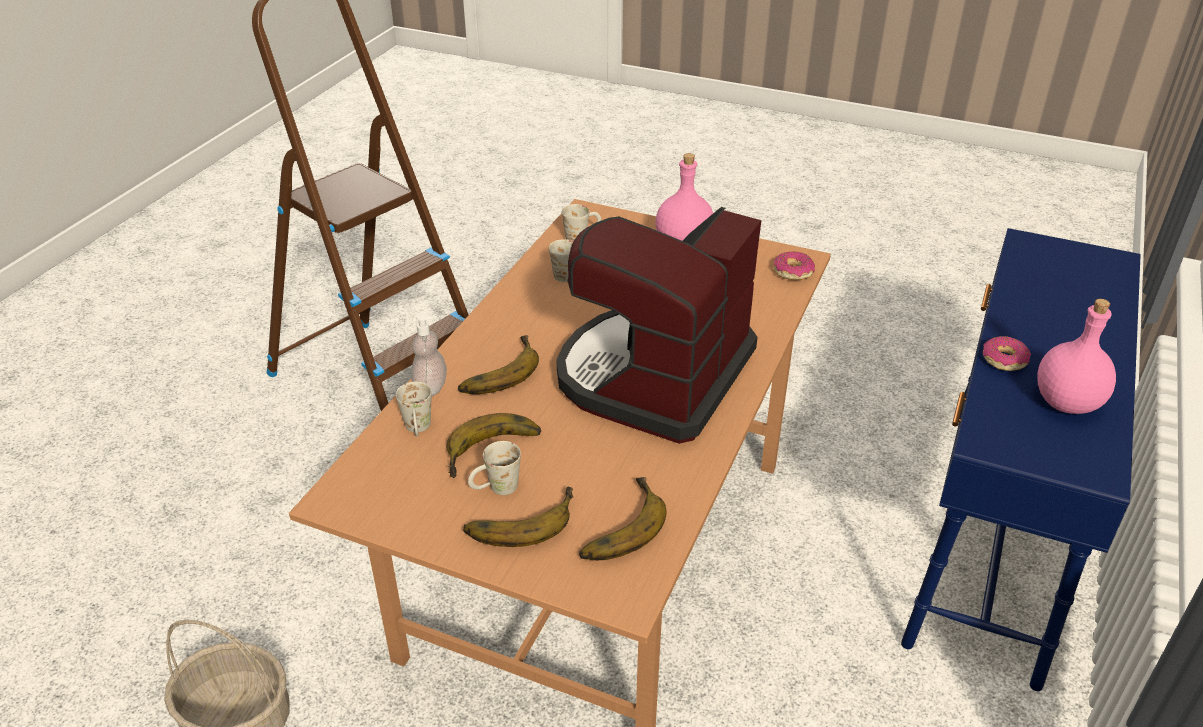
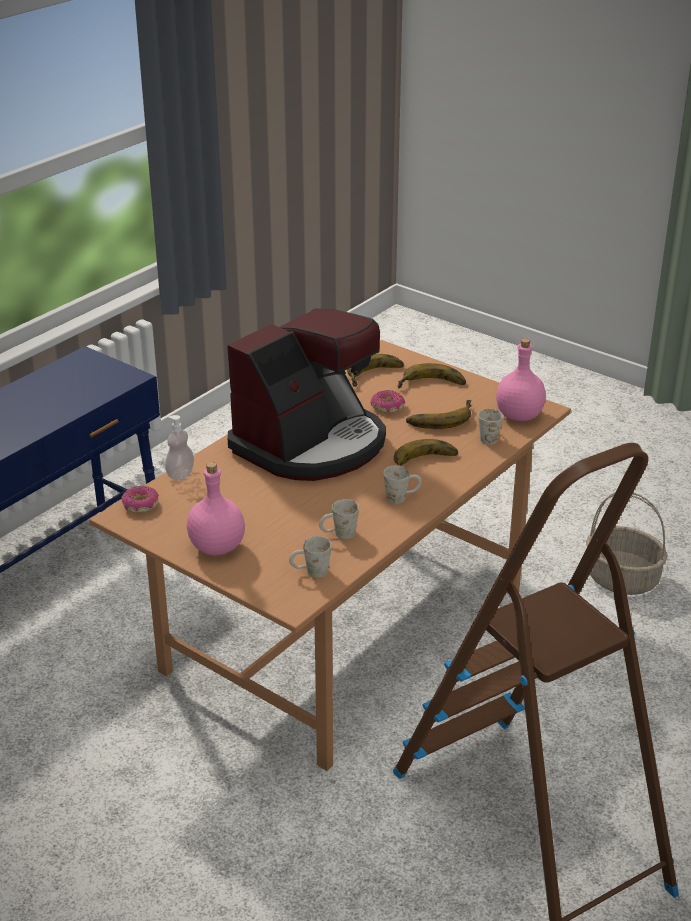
camera: 165 degrees left, 5 degrees down
soap dispenser [411,313,447,396] -> soap dispenser moved to [165,415,194,480]
white mug [468,441,521,495] -> white mug moved to [383,465,422,504]
donut [983,336,1031,371] -> donut moved to [371,390,405,413]
pink bottle [1037,299,1116,414] -> pink bottle moved to [496,338,546,421]

